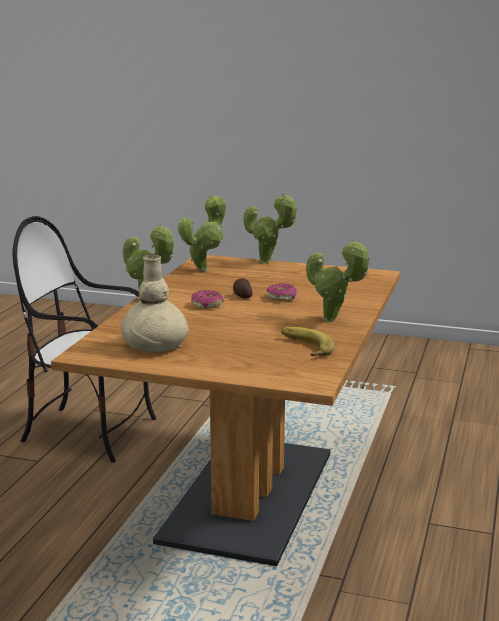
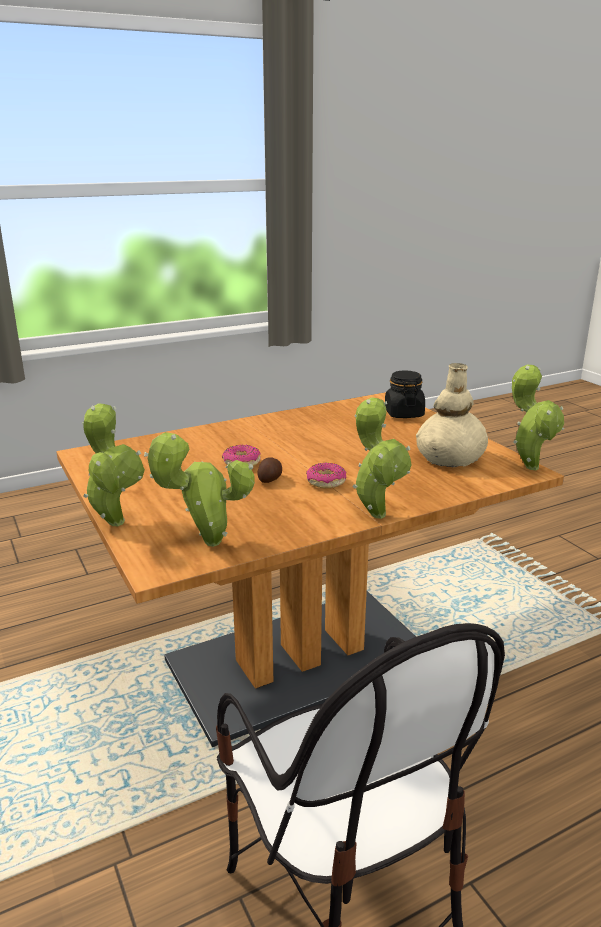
camera: 135 degrees left, 5 degrees up
banana [281,327,335,356] -> none
potted plant [306,240,371,323] -> potted plant moved to [512,365,564,470]
none -> black jar [385,370,425,418]

